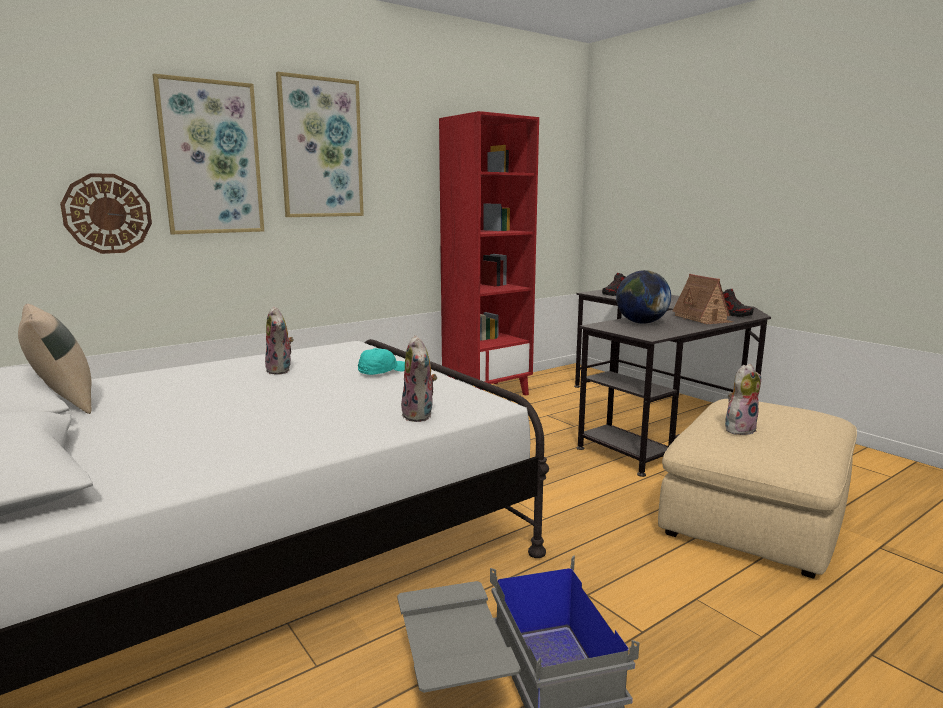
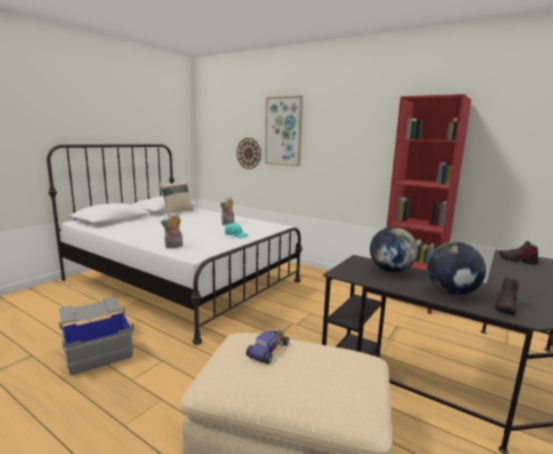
camera: 70 degrees right, 0 degrees up
picture [276,72,364,217] -> none
toy house [673,274,733,324] -> globe [427,242,486,295]
plush toy [725,364,761,435] -> toy car [246,328,289,364]

